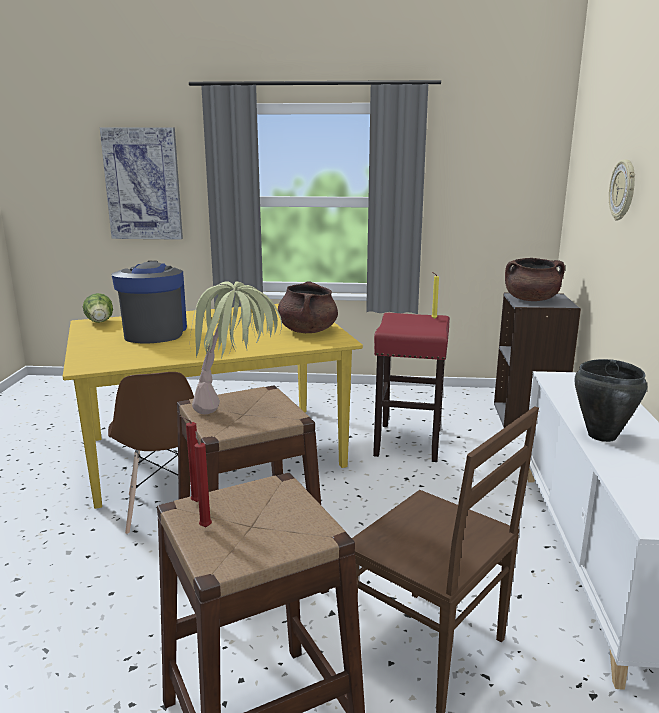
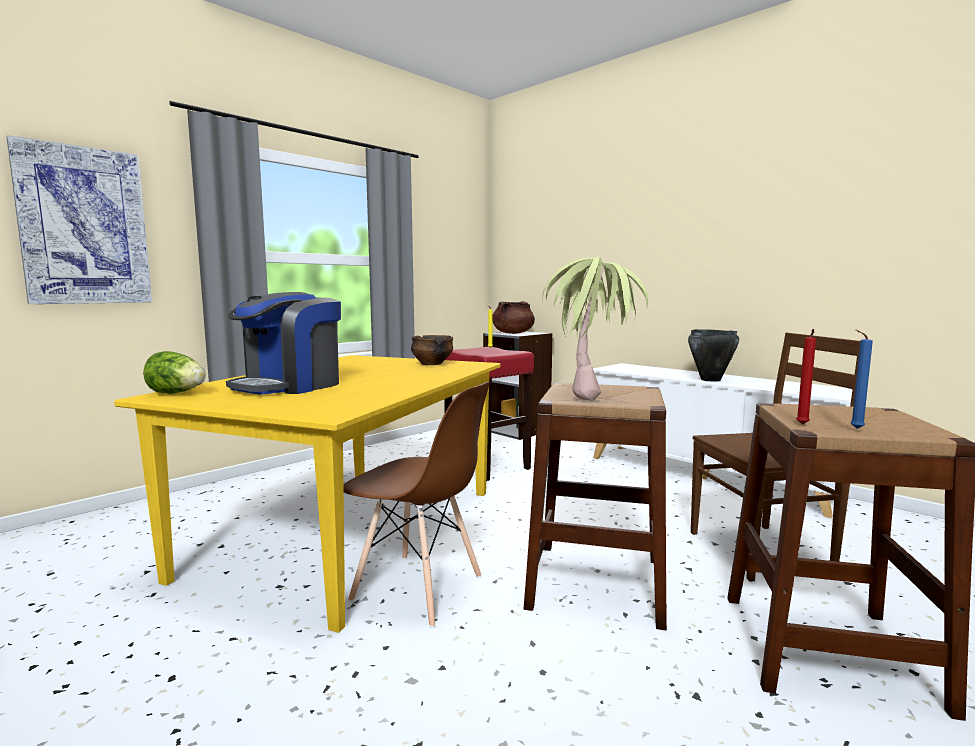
camera: 50 degrees left, 10 degrees down
coffee machine [111,261,187,343] -> coffee machine turned 90 degrees counterclockwise [226,292,341,394]
red candle [195,431,212,527] -> blue candle [850,330,873,429]
brown cooking pot [278,281,338,333] -> bowl [411,335,453,365]
wall clock [609,159,635,221] -> none

